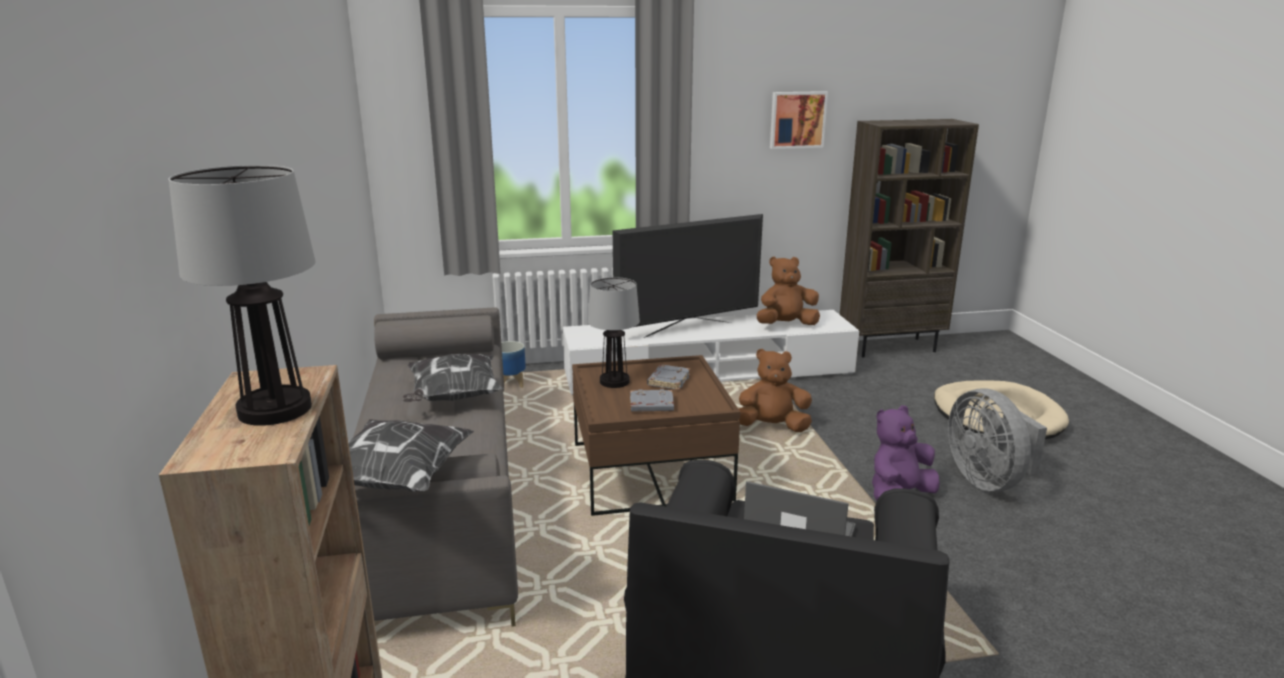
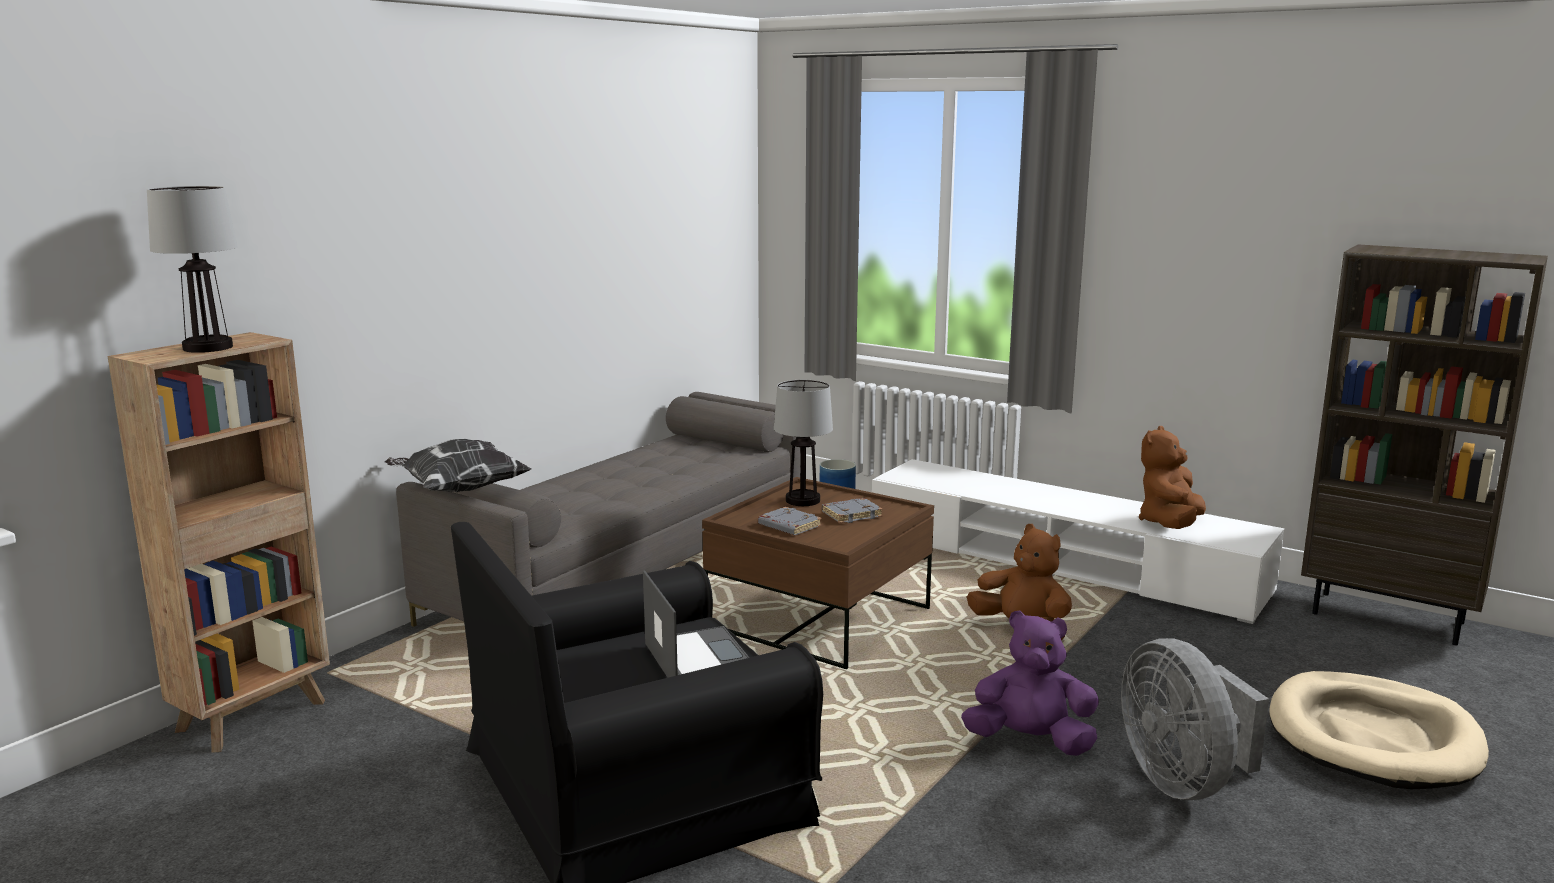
camera: 45 degrees right, 5 degrees down
pillow [403,354,504,402] -> none
television [613,214,763,338] -> none
brown plush toy [757,256,820,325] -> brown plush toy turned 90 degrees counterclockwise [1139,426,1206,529]
picture [770,91,828,149] -> none
grey fan [948,388,1047,492] -> grey fan turned 45 degrees counterclockwise [1121,638,1269,800]

